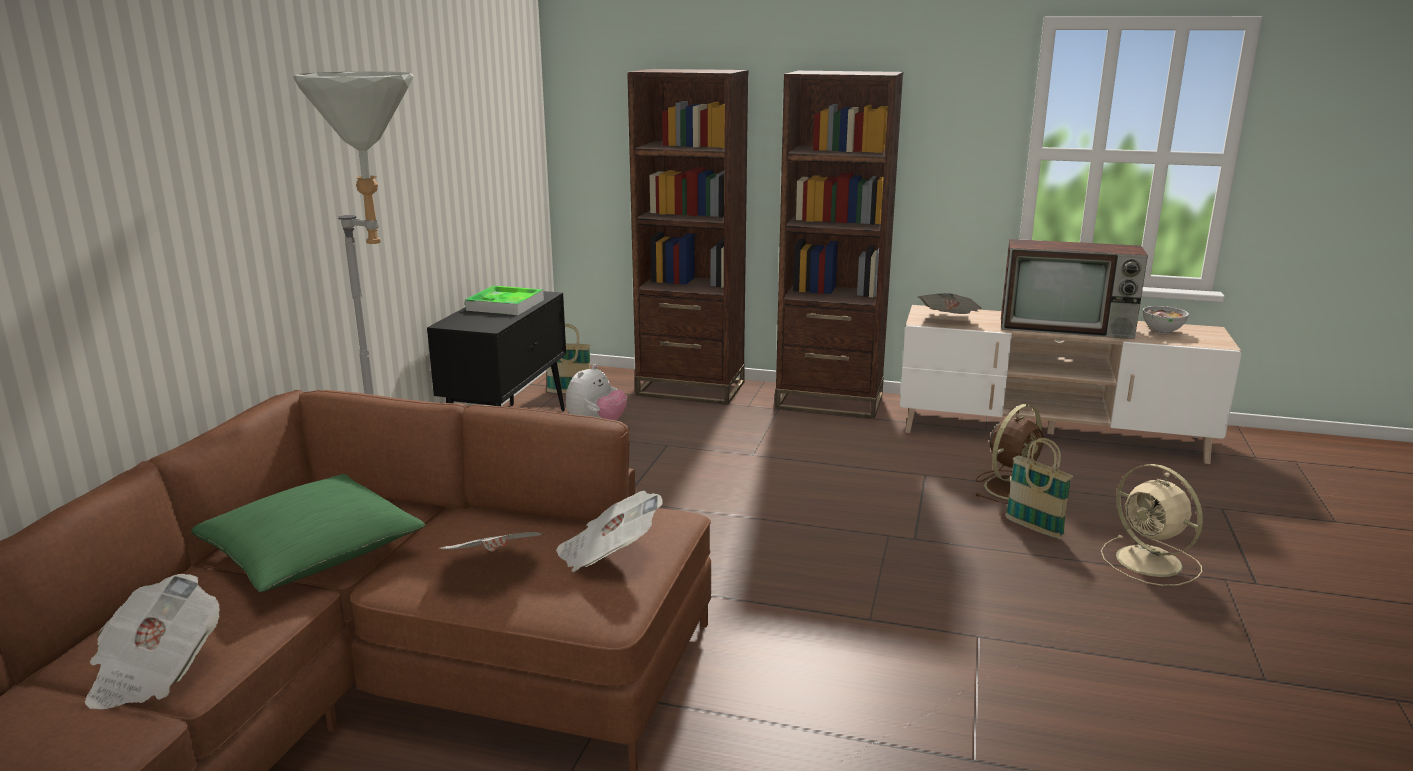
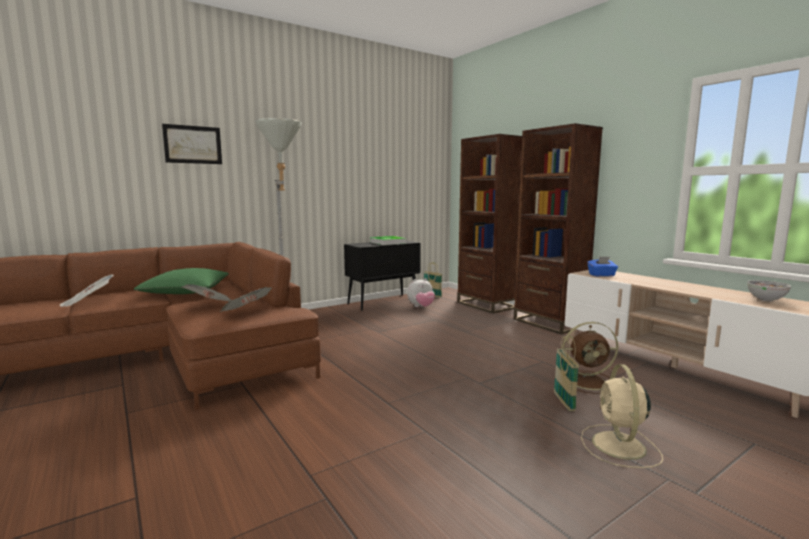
camera: 40 degrees right, 10 degrees down
newspaper [918,293,981,314] -> blue tissue box [587,256,618,276]
television [1001,239,1148,339] -> none
none -> picture [162,124,222,164]

